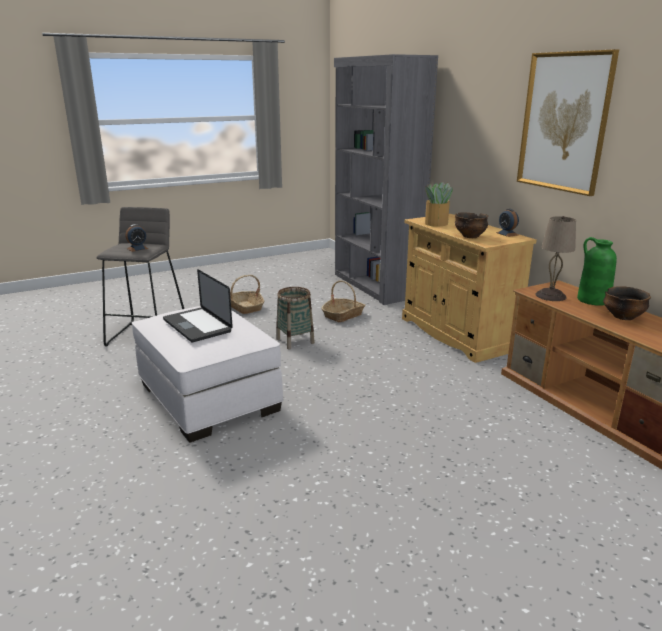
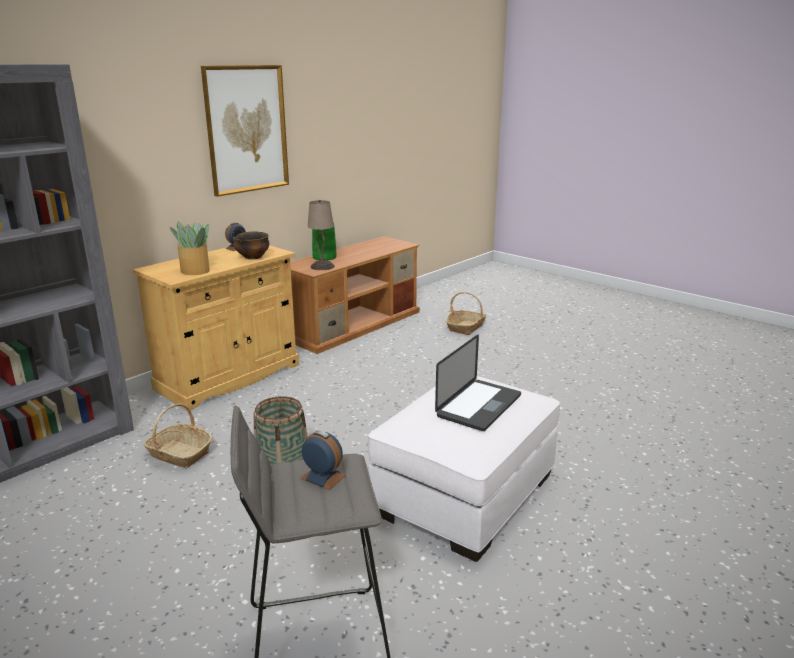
camera: 110 degrees left, 0 degrees up
basket [230,275,264,314] -> basket moved to [446,292,487,335]
bowl [603,286,651,320] -> none

